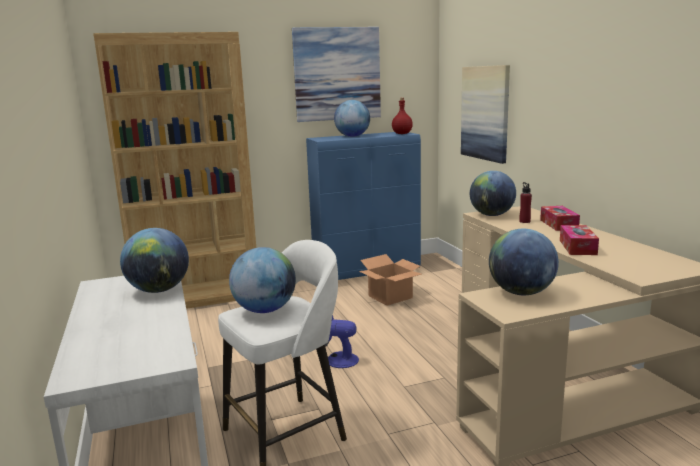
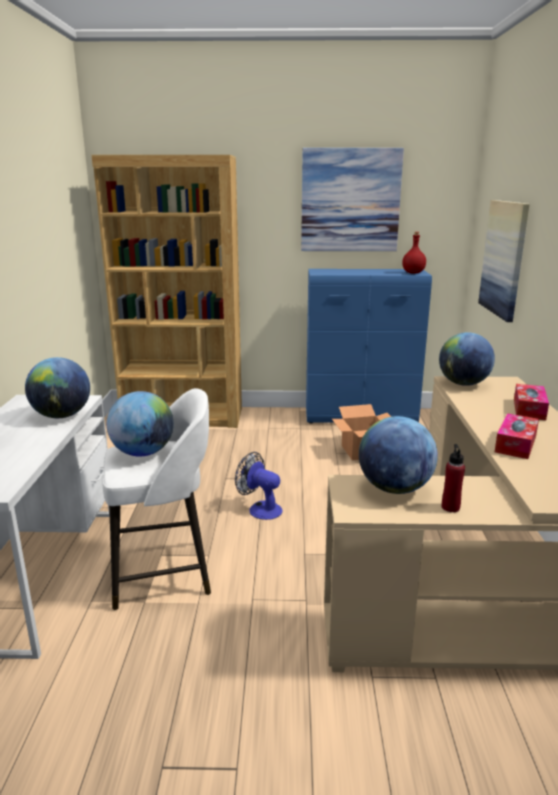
camera: 20 degrees right, 5 degrees up
globe [334,100,370,137] -> none
red bottle [519,182,532,223] -> red bottle moved to [442,444,465,512]

